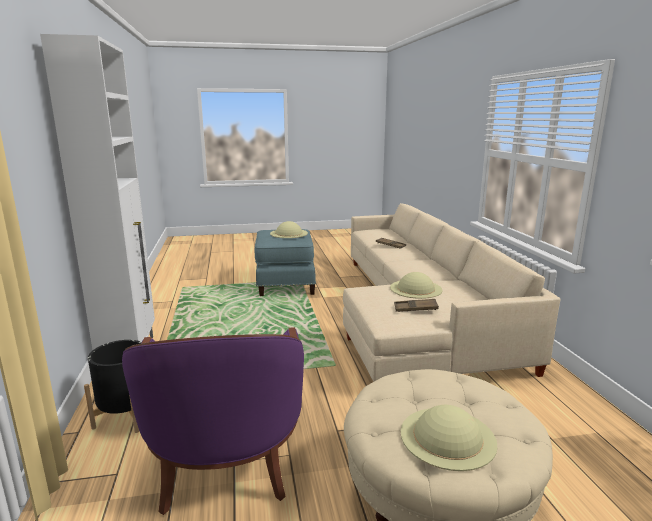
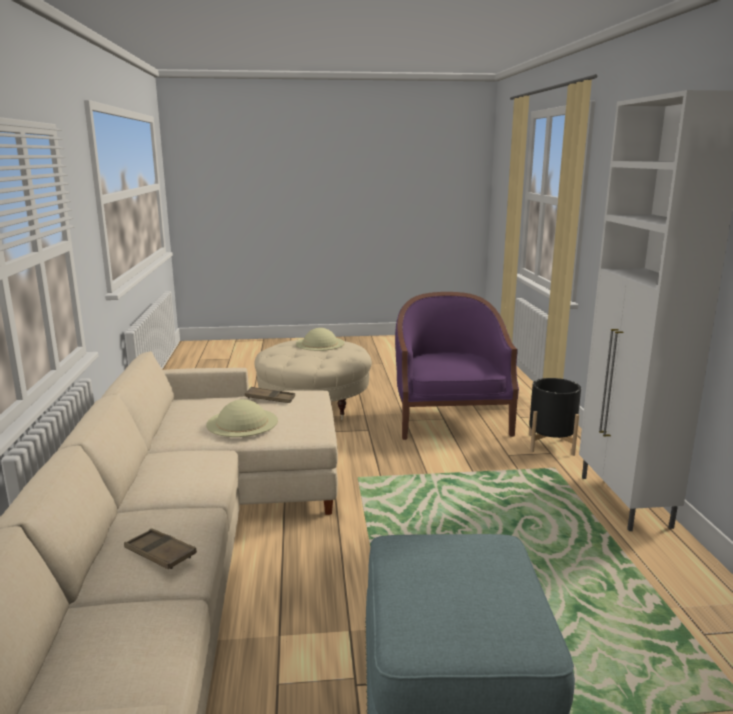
camera: 175 degrees left, 0 degrees up
beige hat [270,221,308,238] -> none

